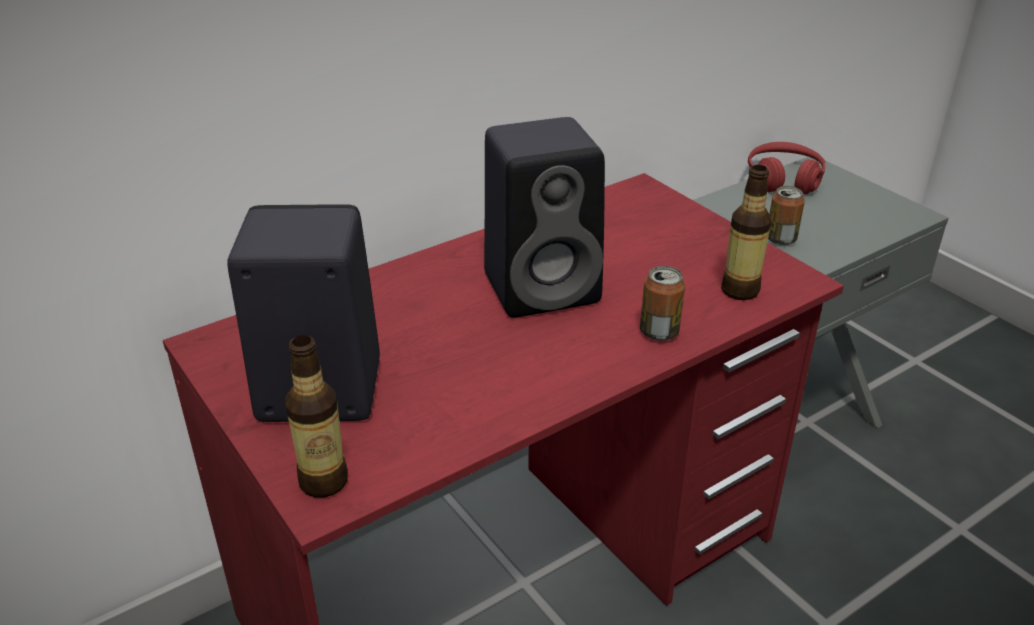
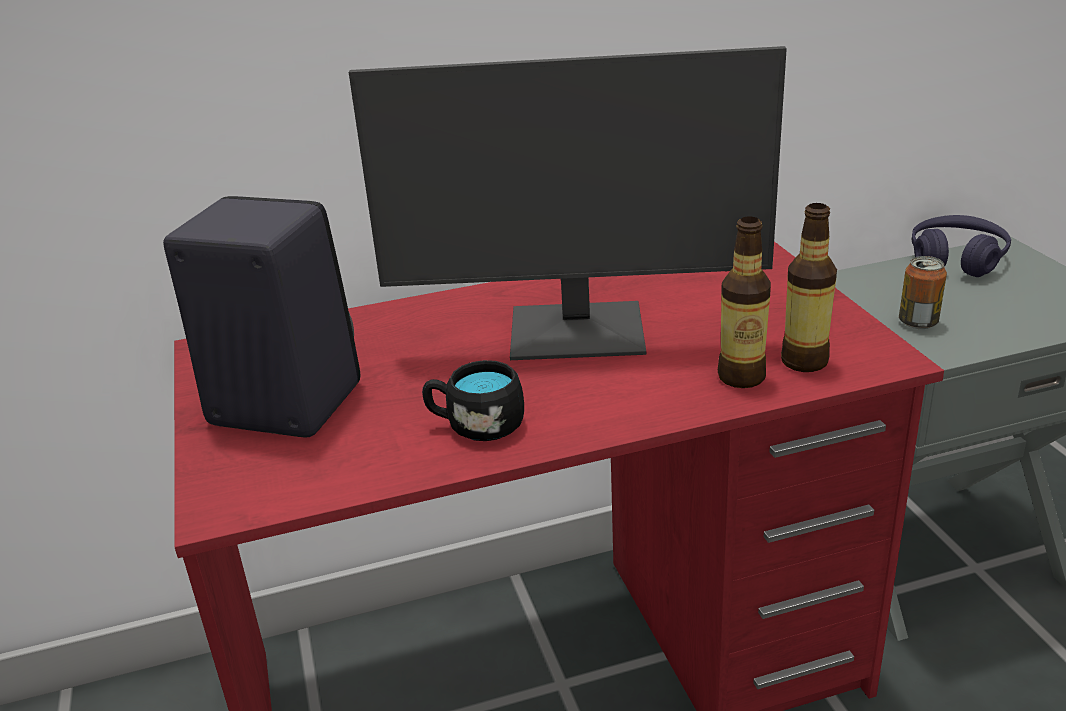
camera: 20 degrees right, 5 degrees down
bottle [285,335,348,497] -> bottle moved to [718,217,771,388]
black speaker [484,117,605,317] -> monitor [349,46,787,360]
can [640,266,685,341] -> none
red headphones [748,142,825,194] -> purple headphones [912,215,1011,277]
none -> black mug [422,360,524,441]

